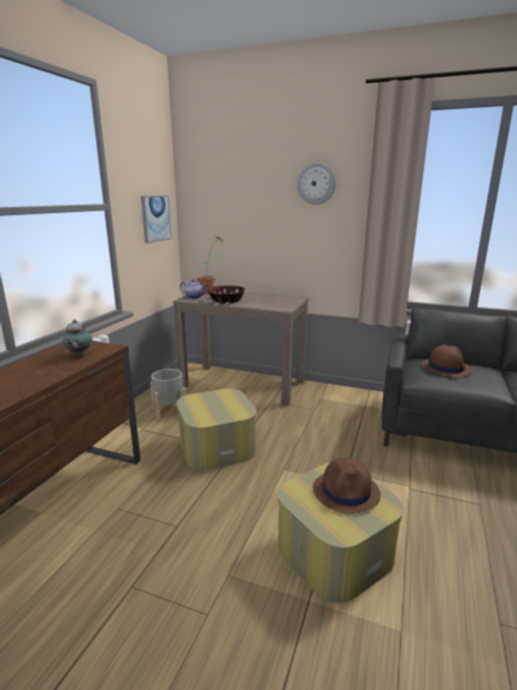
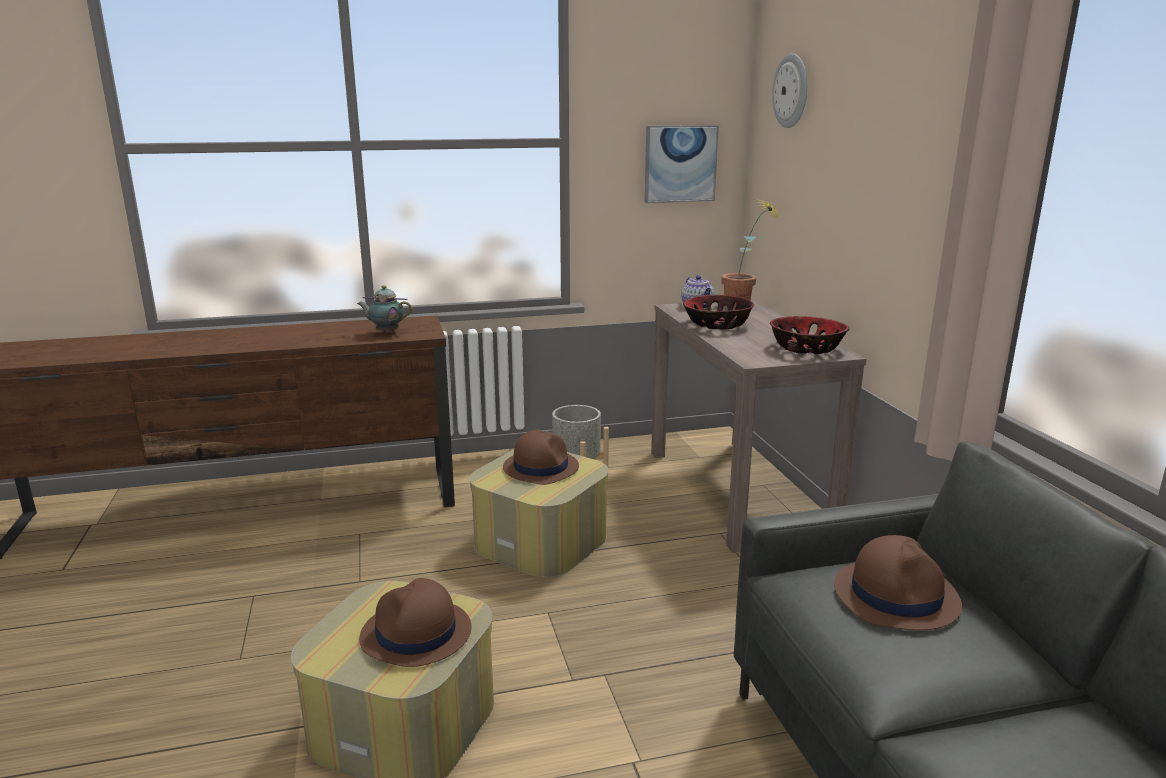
camera: 55 degrees right, 0 degrees up
teapot [63,319,92,357] -> teapot turned 45 degrees clockwise [357,285,412,333]
wall clock [297,162,336,205] -> wall clock moved to [772,53,807,128]
none -> brown hat [503,429,579,485]
none -> bowl [770,316,850,354]

